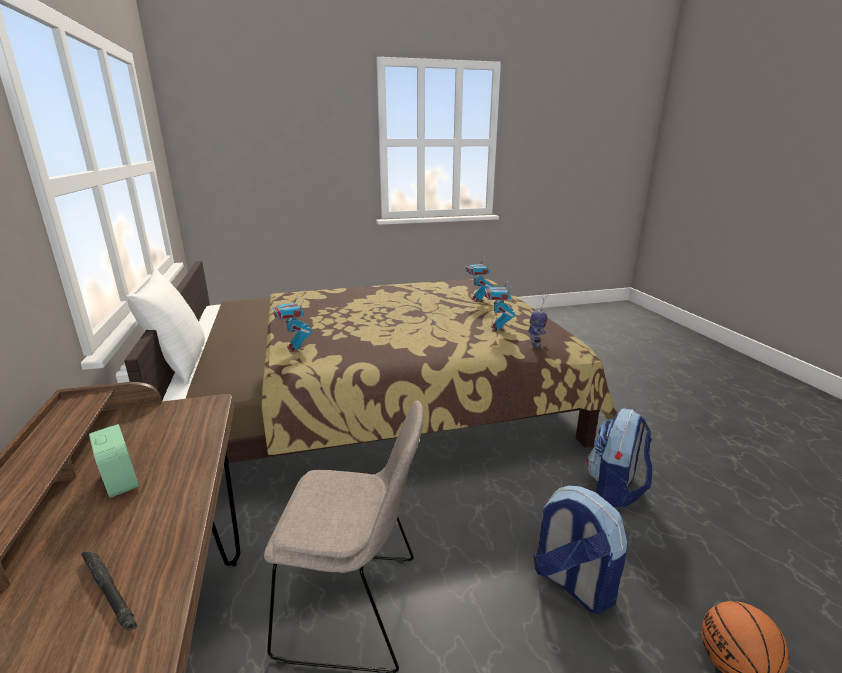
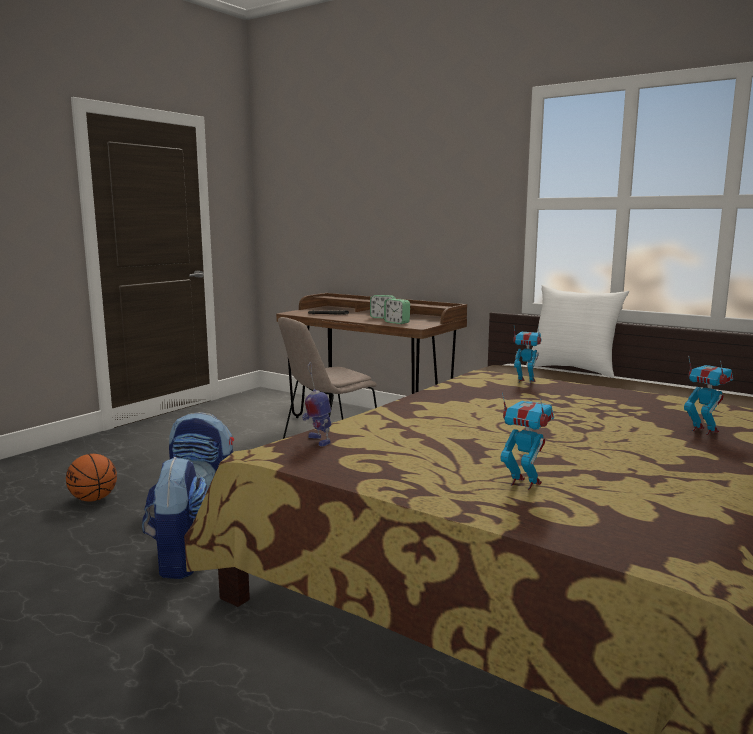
camera: 140 degrees right, 10 degrees down
toy robot [485,280,515,331] -> toy robot moved to [684,356,733,435]
none -> alarm clock [384,299,410,324]

